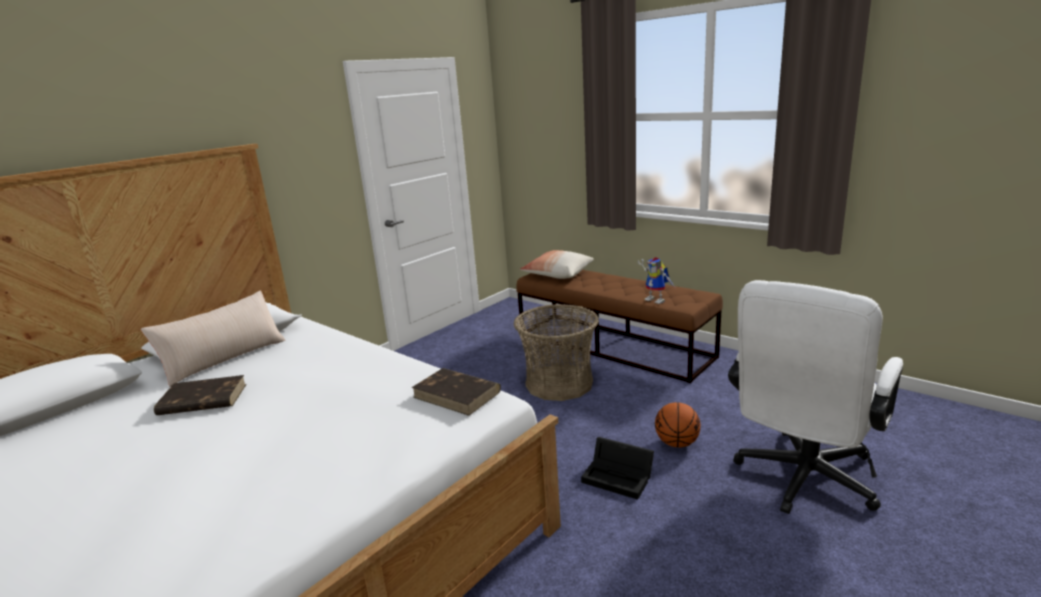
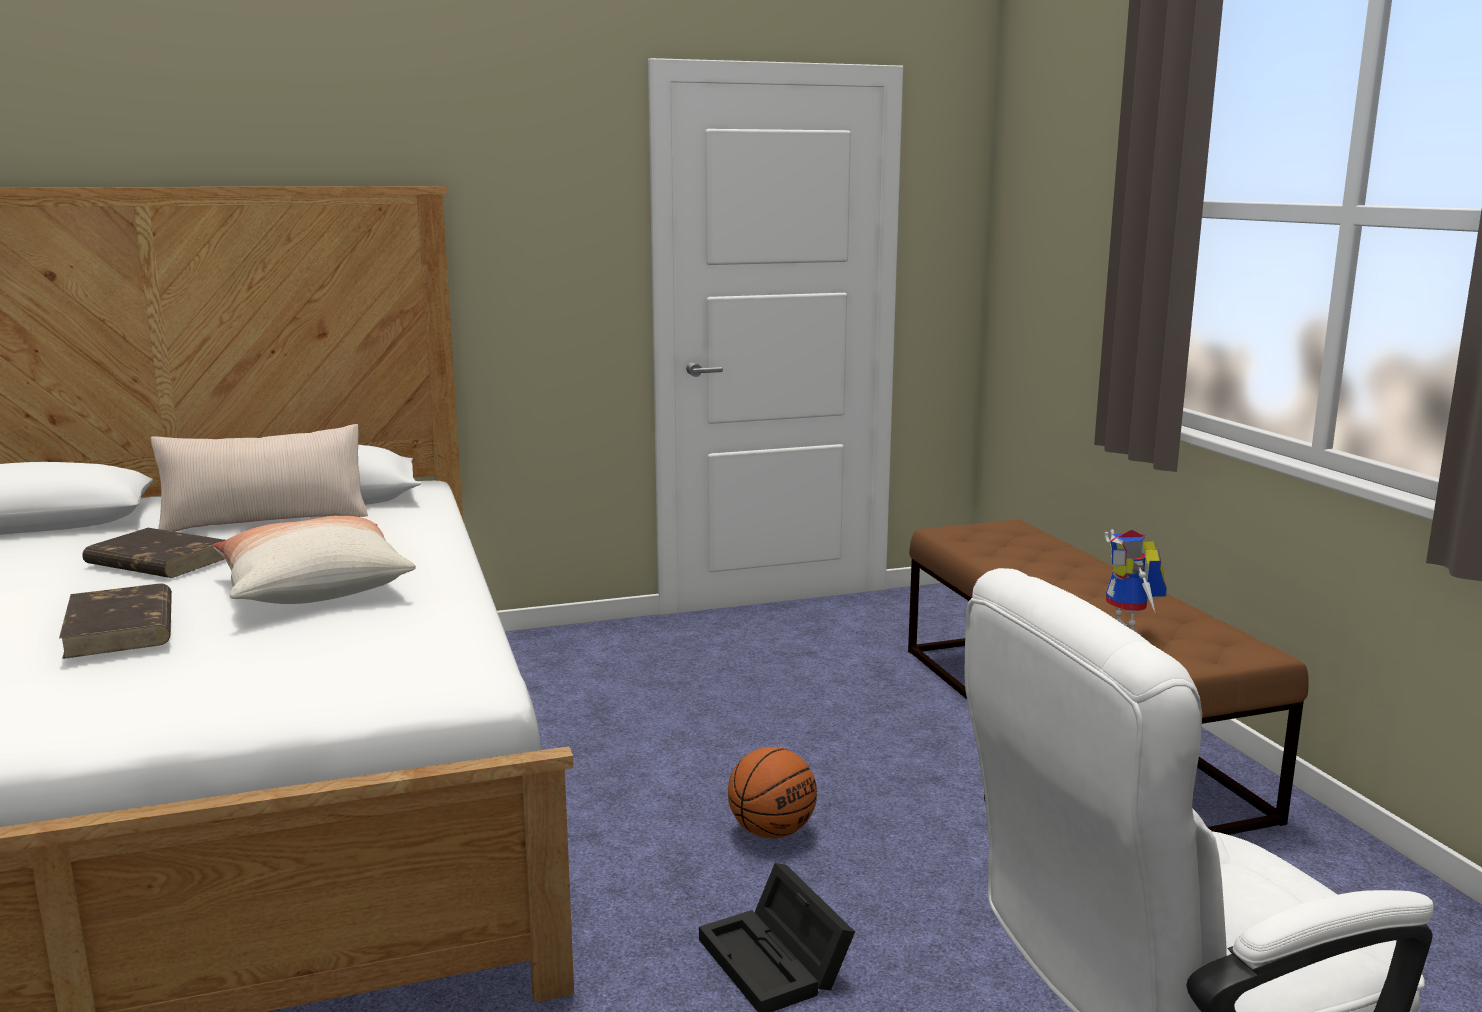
camera: 30 degrees right, 5 degrees down
brown book [411,368,501,416] -> brown book moved to [59,583,172,659]
basket [514,304,599,401] -> none
pillow [520,250,594,279] -> pillow moved to [213,516,416,604]
basketball [655,402,701,448] -> basketball moved to [728,747,817,838]

